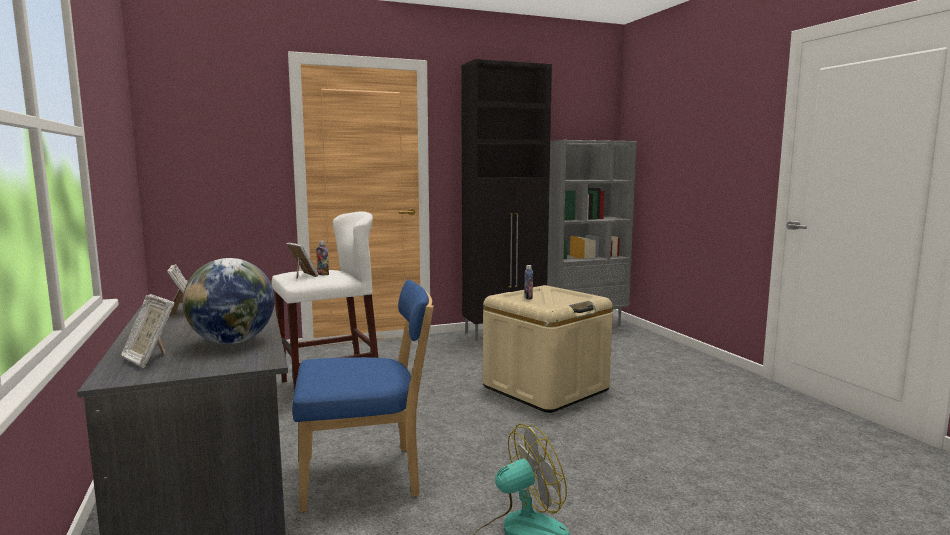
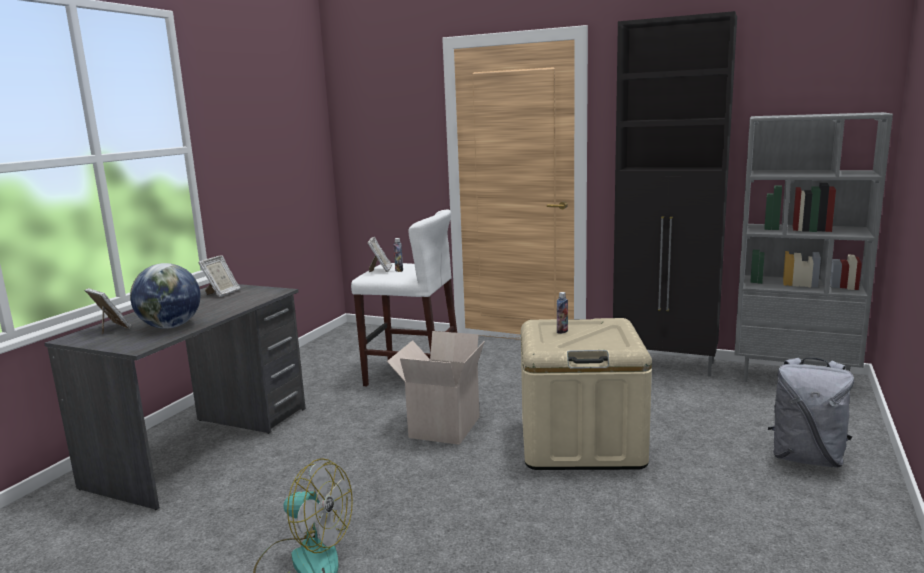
camera: 45 degrees right, 5 degrees up
picture frame [121,294,174,368] -> picture frame turned 135 degrees clockwise [84,288,132,334]
blue chair [292,279,434,512] -> none
none -> cardboard box [387,331,485,445]
none -> grey backpack [768,358,854,468]

